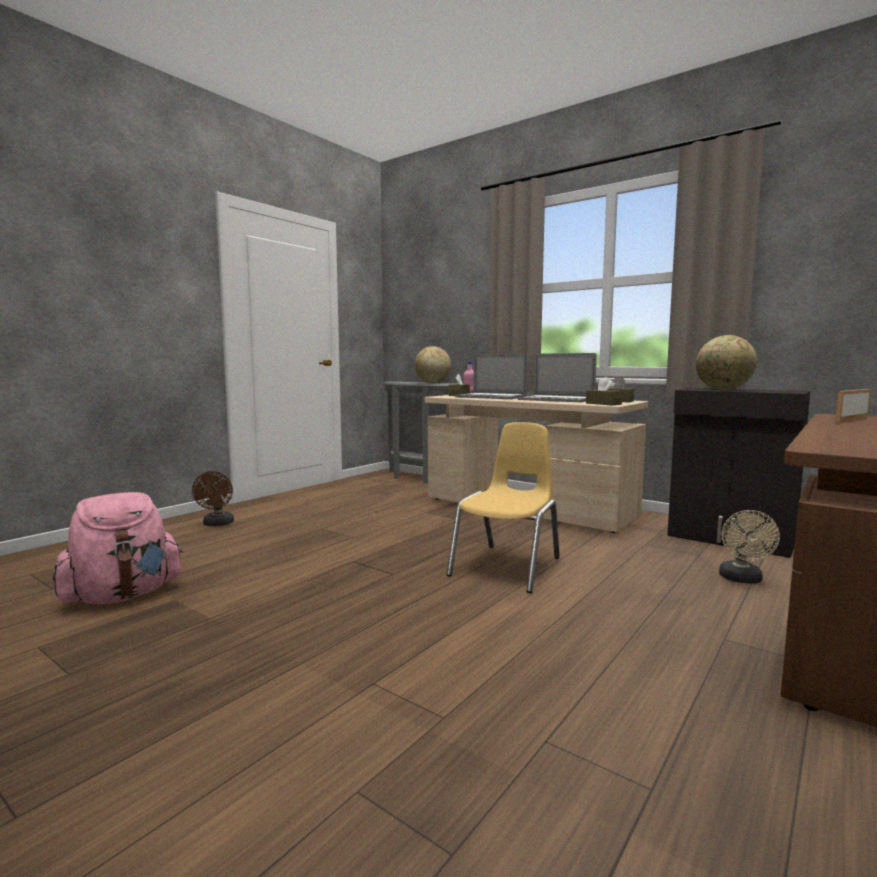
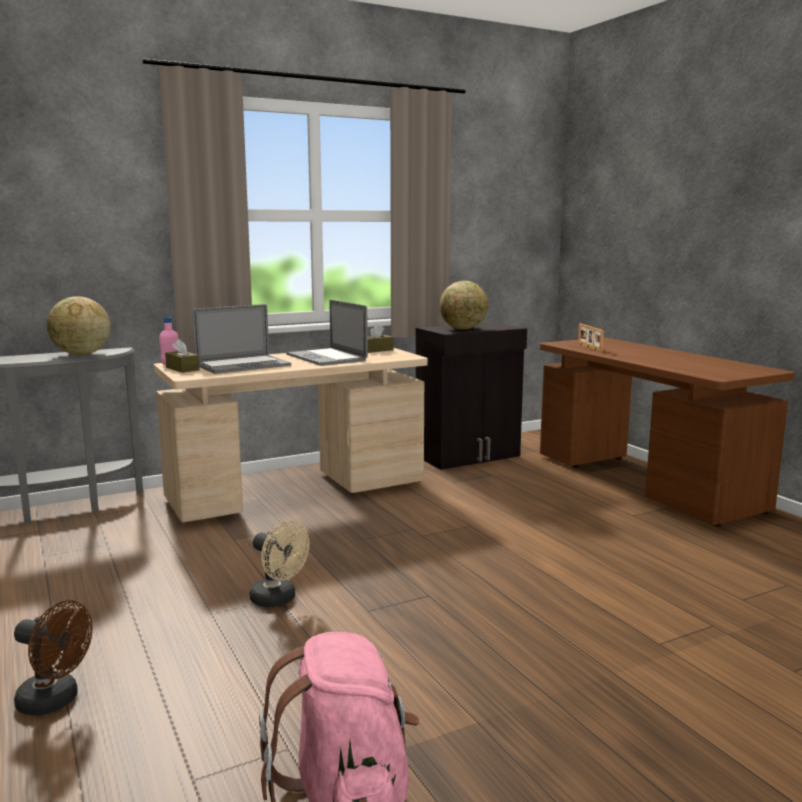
camera: 65 degrees left, 5 degrees up
yellow chair [446,422,560,593] -> none
laptop [517,353,597,402] -> laptop turned 90 degrees clockwise [286,300,368,366]
brown tissue box [586,377,622,405] -> none
beige fan [719,510,780,584] -> beige fan moved to [250,521,309,607]

